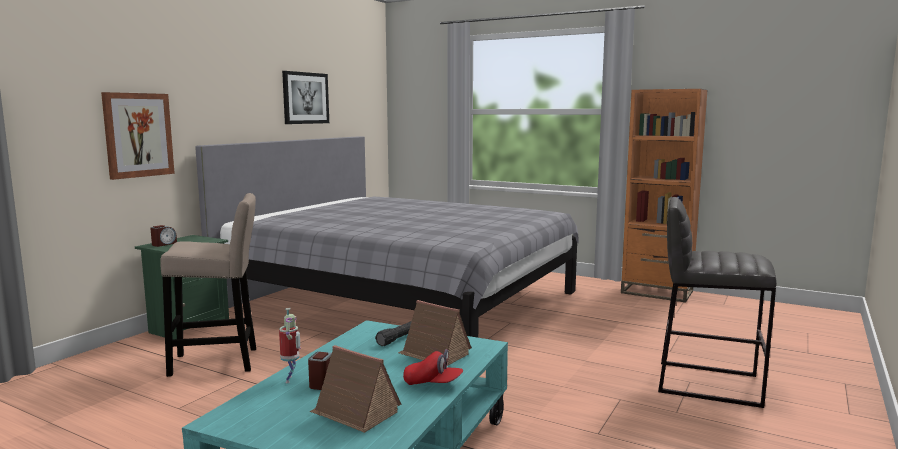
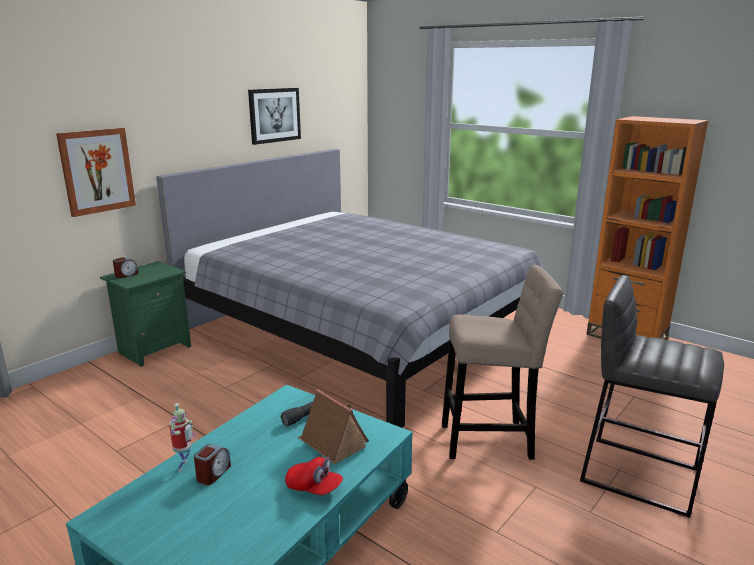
camera: 10 degrees right, 10 degrees up
beige stool [160,193,256,377] -> beige stool moved to [442,265,563,459]
toy house [310,345,402,433] -> none

